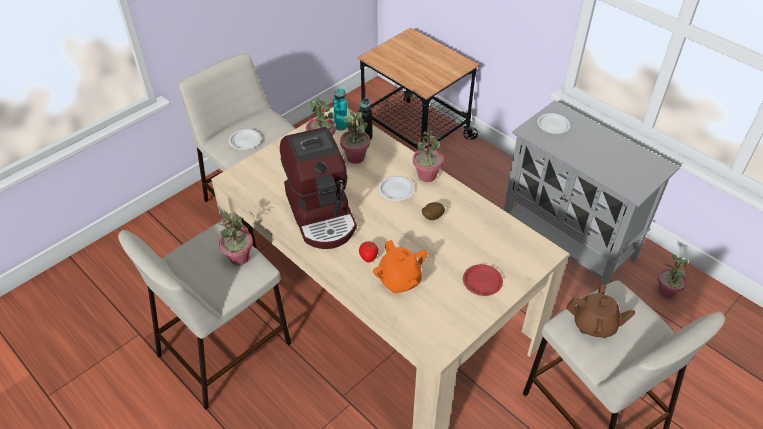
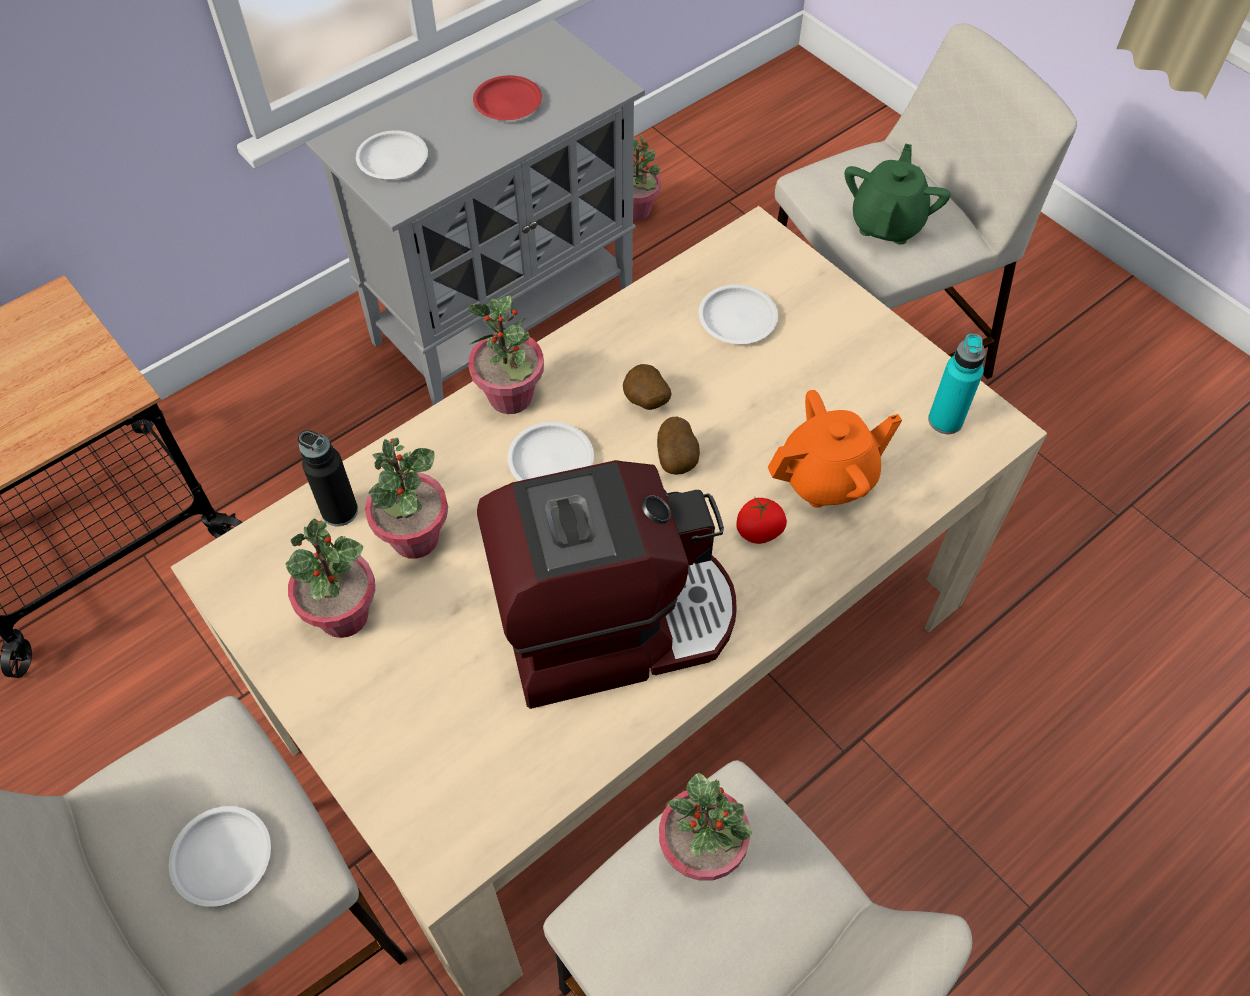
camera: 85 degrees left, 10 degrees up
turquoise bottle [333,89,347,131] -> turquoise bottle moved to [928,334,986,434]
red plate [463,264,503,296] -> red plate moved to [473,75,542,120]
brown teapot [567,284,635,338] -> green teapot [845,143,951,245]
none -> potato [657,417,700,475]
none -> white plate [699,284,778,344]

